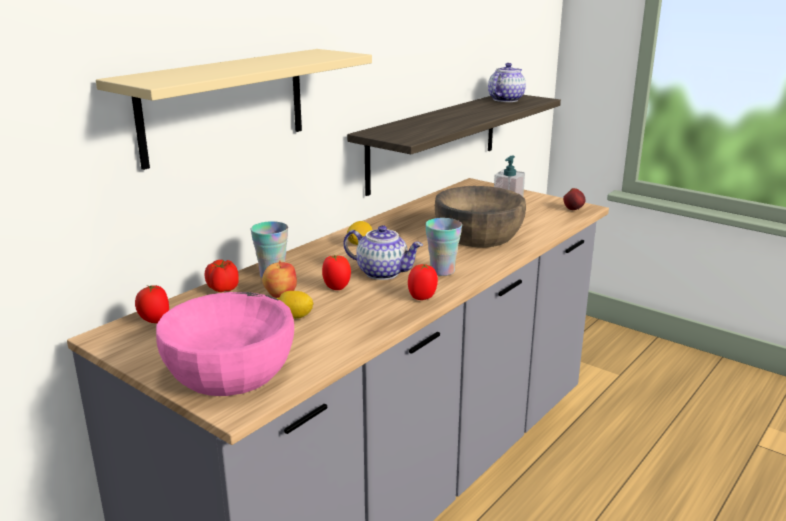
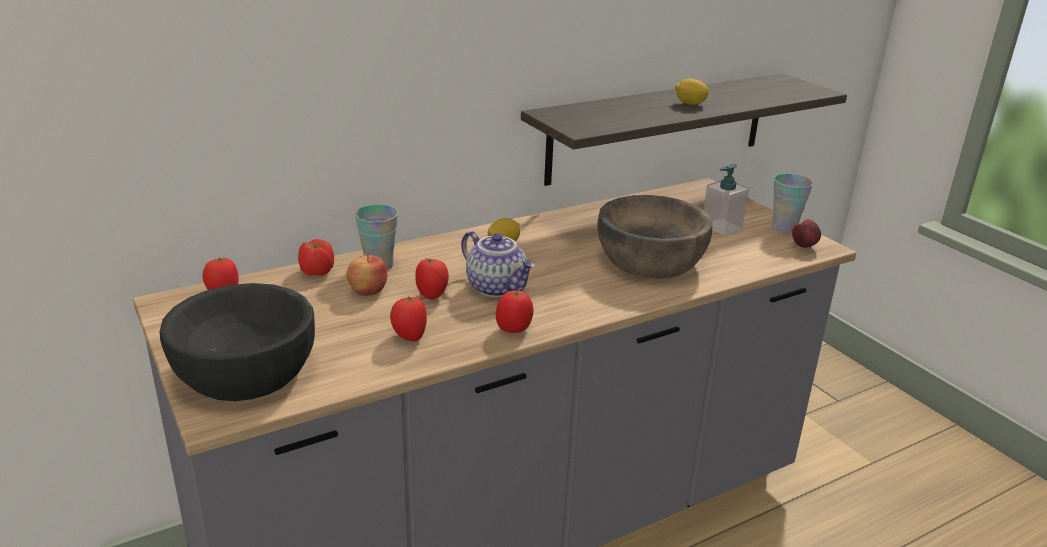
camera: 20 degrees right, 5 degrees up
beige shelf [96,49,372,170] -> none
pink bowl [156,292,294,396] -> black bowl [160,283,315,401]
lemon [276,291,314,319] -> lemon moved to [675,79,709,105]
cup [425,218,462,276] -> cup moved to [772,174,813,233]
teapot [488,63,526,102] -> none
none -> tomato [390,296,427,341]

